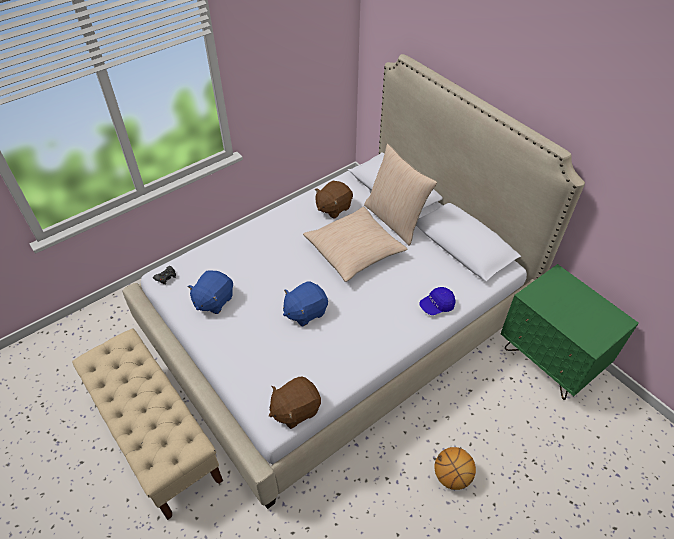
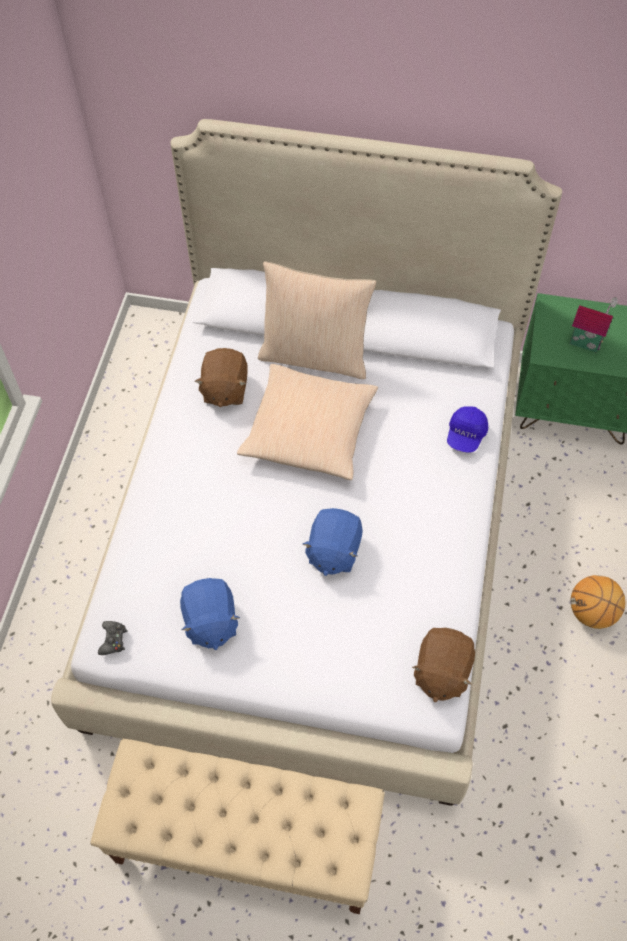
camera: 40 degrees left, 10 degrees up
none -> toy house [570,297,619,353]

